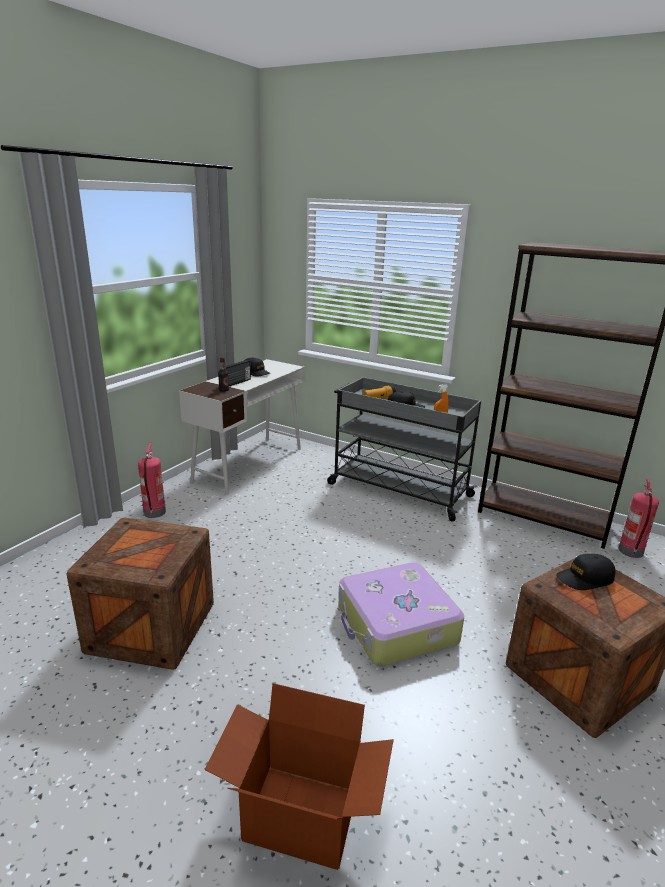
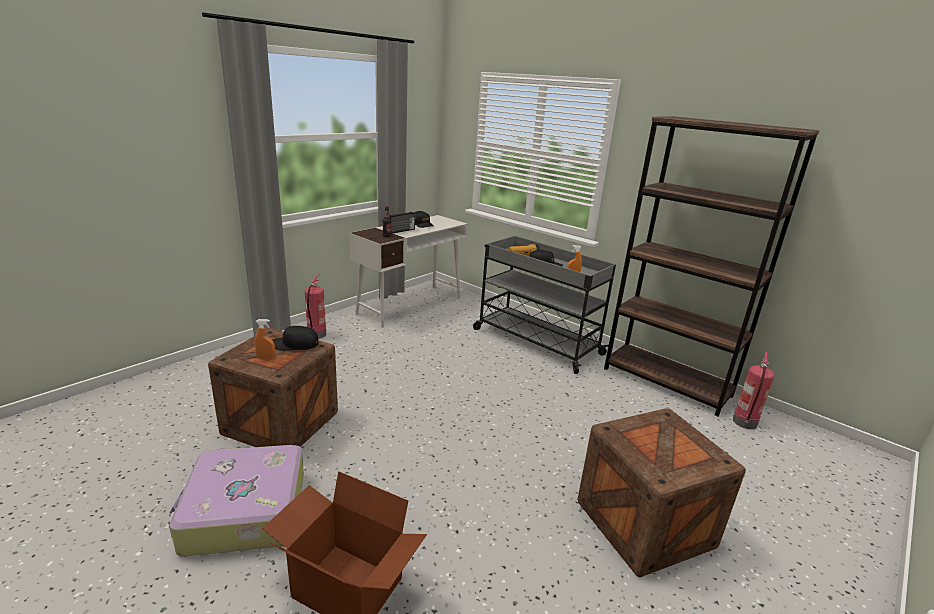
camera: 10 degrees right, 0 degrees up
suitcase [338,562,464,666] -> suitcase moved to [168,445,304,557]
black cap [556,554,615,590] -> black cap moved to [272,326,319,351]
none -> orange spray bottle [255,319,275,360]

